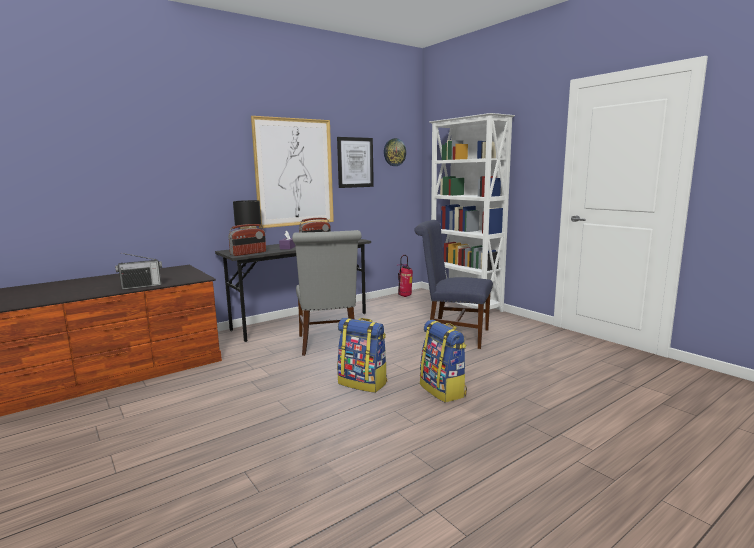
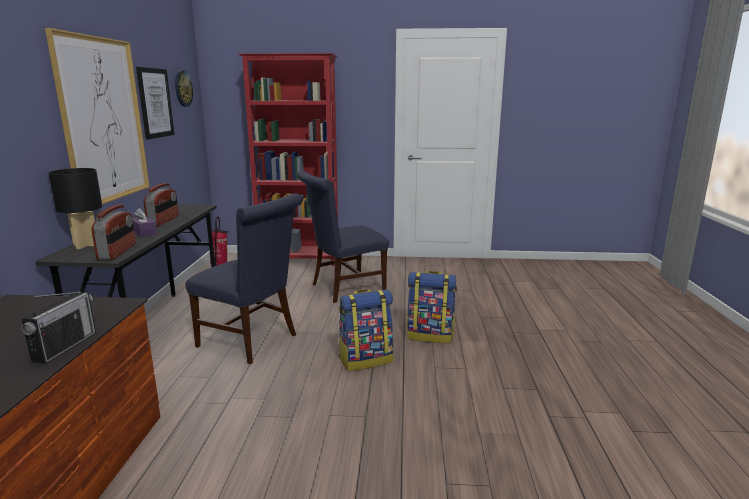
camera: 50 degrees left, 5 degrees up
grey chair [292,230,362,356] -> blue chair [186,193,303,364]
white bookcase [429,113,515,318] -> red bookcase [238,53,338,266]

